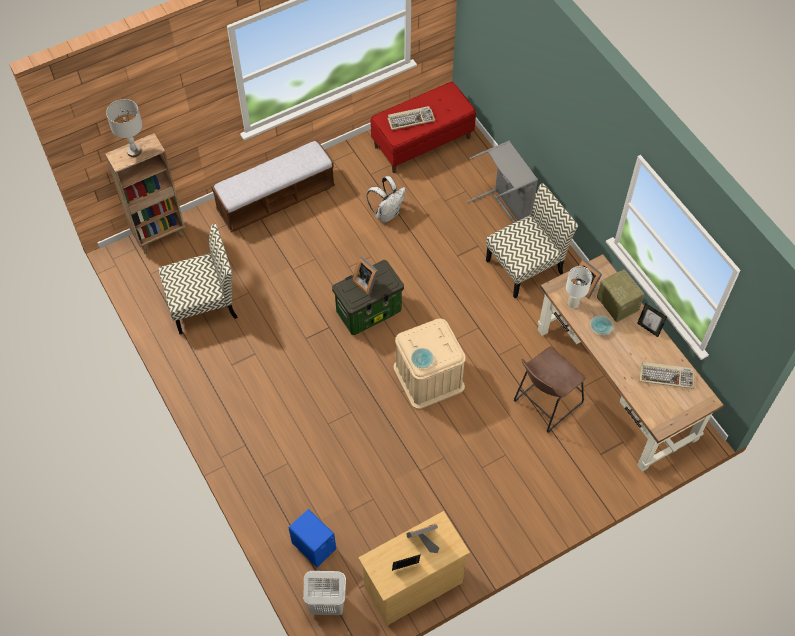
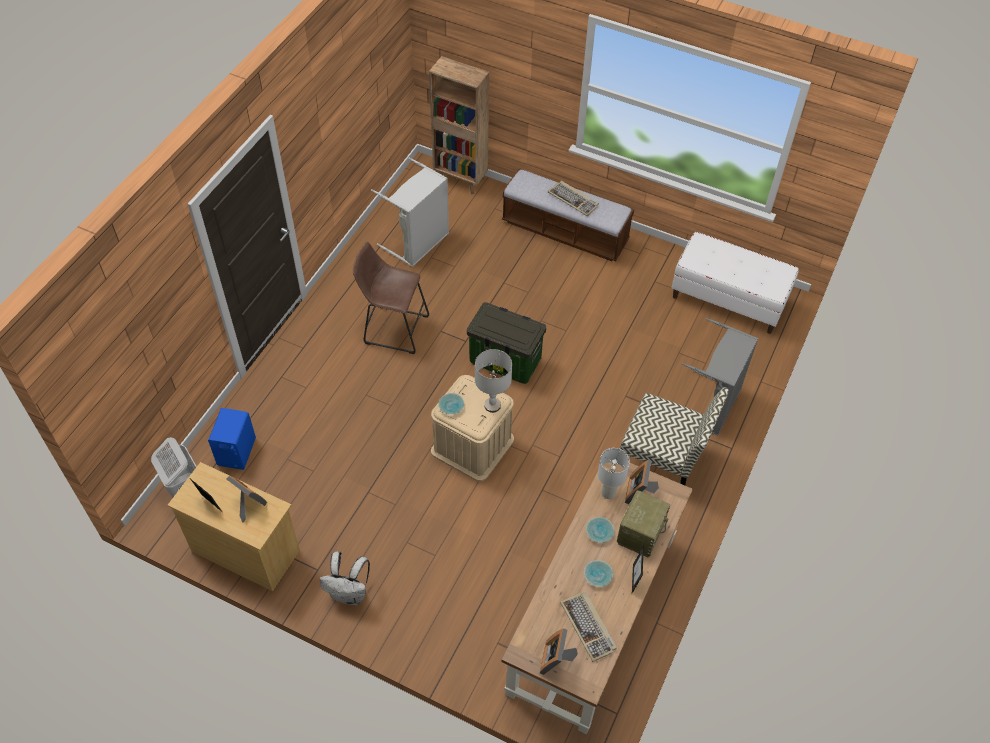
camera: 55 degrees right, 5 degrees down
grey table lamp [106,99,143,157] -> grey table lamp moved to [475,349,512,413]
chair [158,224,238,334] -> grey laundry basket [371,157,449,267]
picture frame [353,256,378,295] -> picture frame moved to [540,628,578,675]
white backpack [367,176,406,223] -> white backpack moved to [320,551,370,605]
red bench [371,82,476,173] -> white bench [672,232,799,334]
keyboard [387,106,435,130] -> keyboard moved to [548,181,599,216]
brown stool [514,346,586,433] -> brown stool moved to [353,241,429,354]
none -> turquoise bowl [584,560,613,587]

